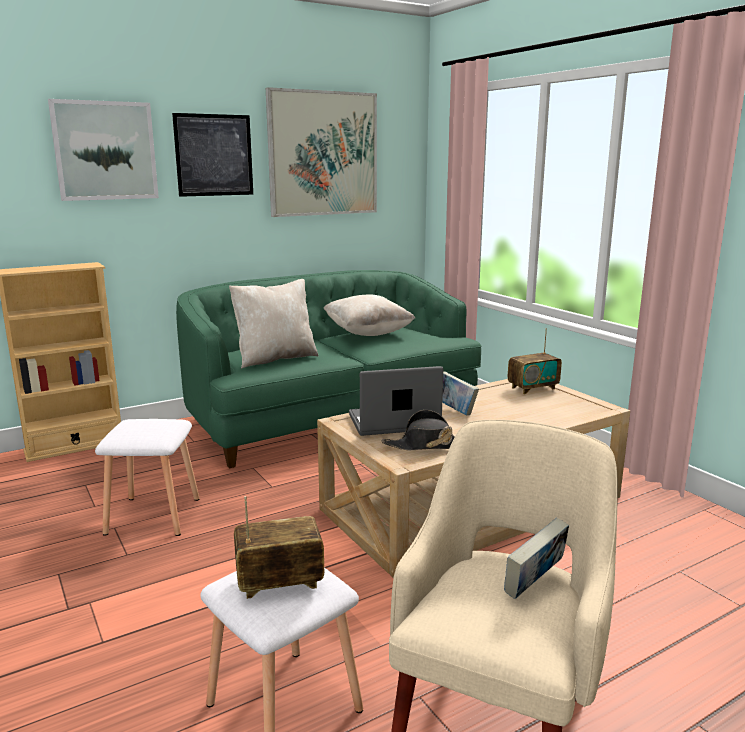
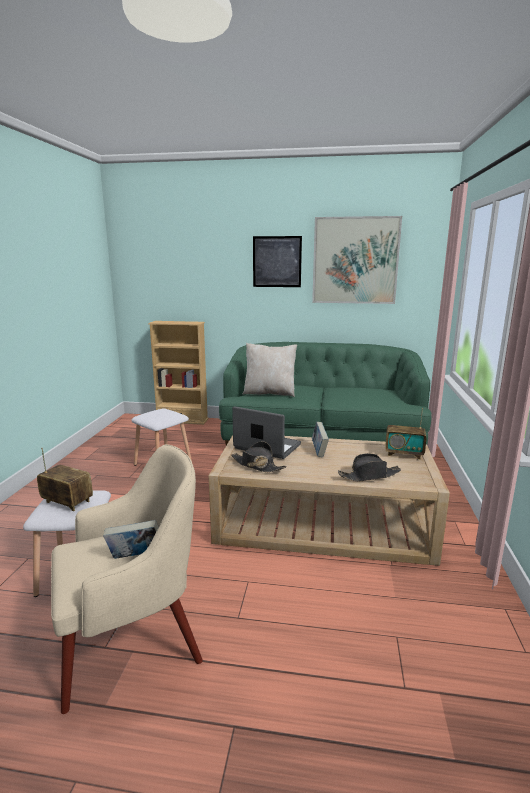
camera: 40 degrees right, 0 degrees up
picture [48,99,159,201] -> none
beige pillow [323,295,415,336] -> none
none -> black hat [338,453,401,481]

